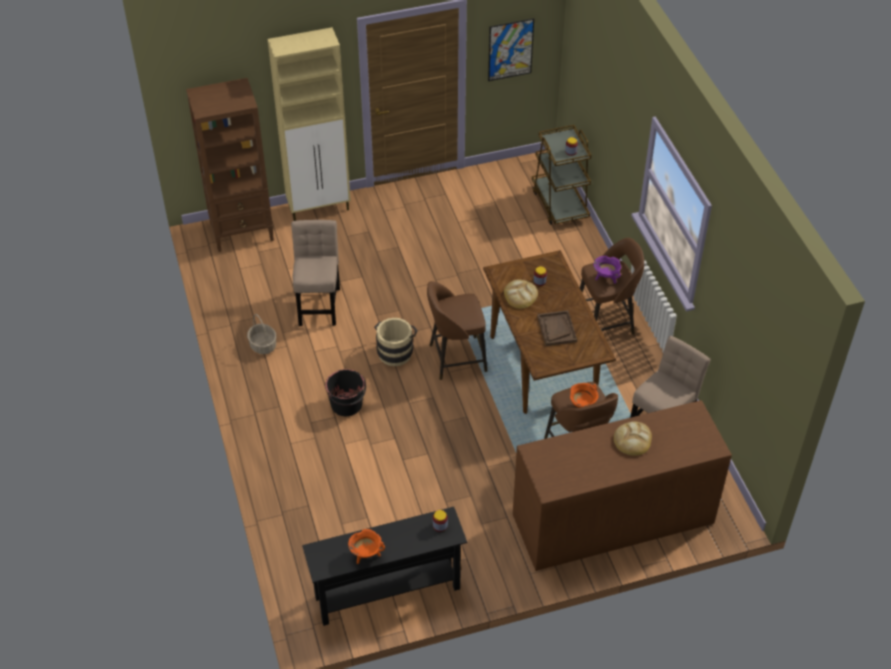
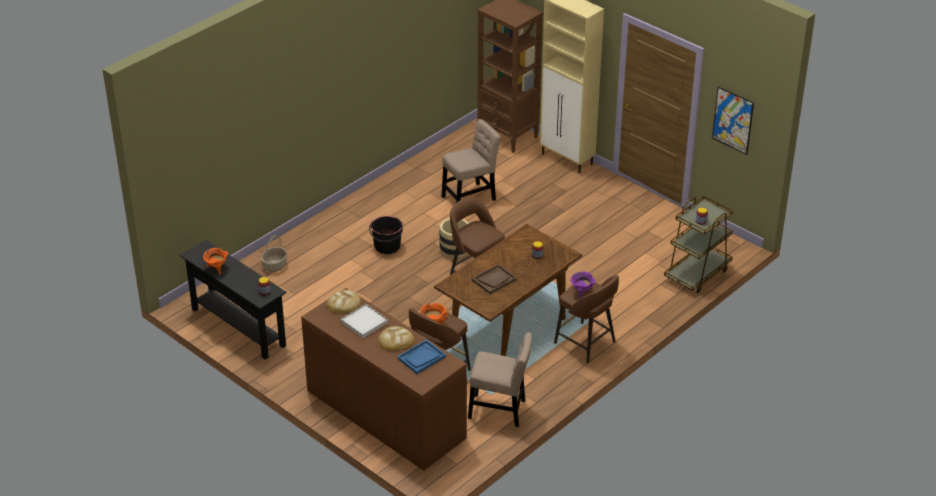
camera: 60 degrees right, 10 degrees down
basket [247,314,276,354] -> basket moved to [261,235,287,272]
bread [504,279,538,309] -> bread moved to [326,290,361,313]
none -> white tray [341,304,388,338]
none -> blue tray [397,339,446,374]

